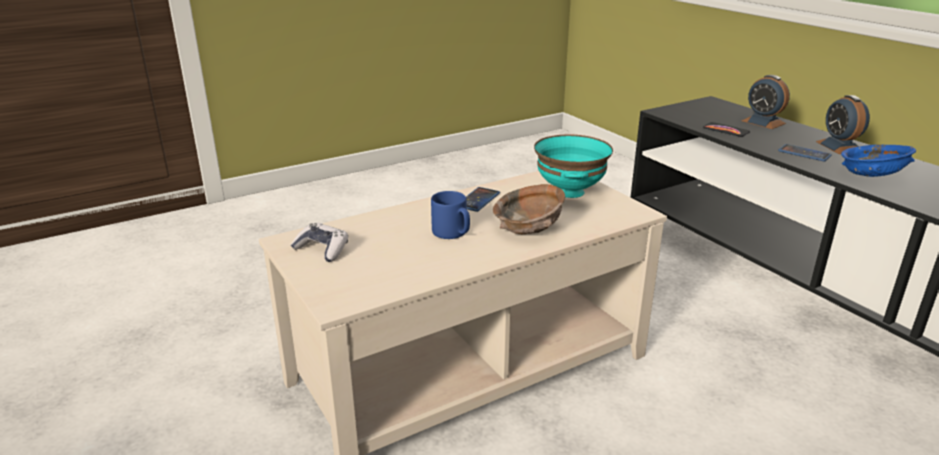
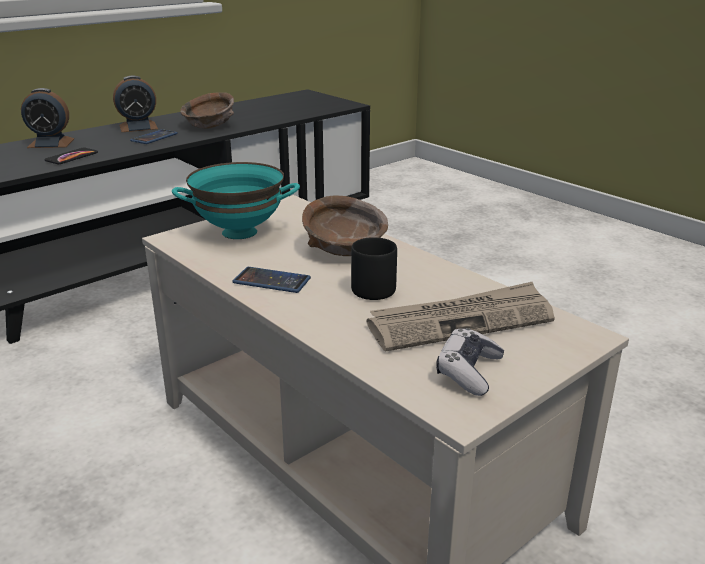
camera: 100 degrees left, 0 degrees up
blue mug [431,191,470,239] -> black mug [351,237,397,300]
alarm clock [742,75,790,129] -> alarm clock turned 45 degrees clockwise [21,88,74,148]
blue bowl [841,145,916,177] -> brown bowl [180,92,234,129]
none -> newspaper [367,282,555,351]

